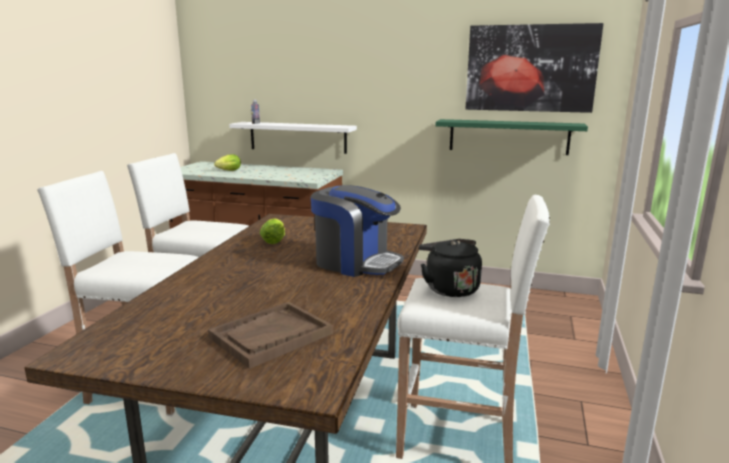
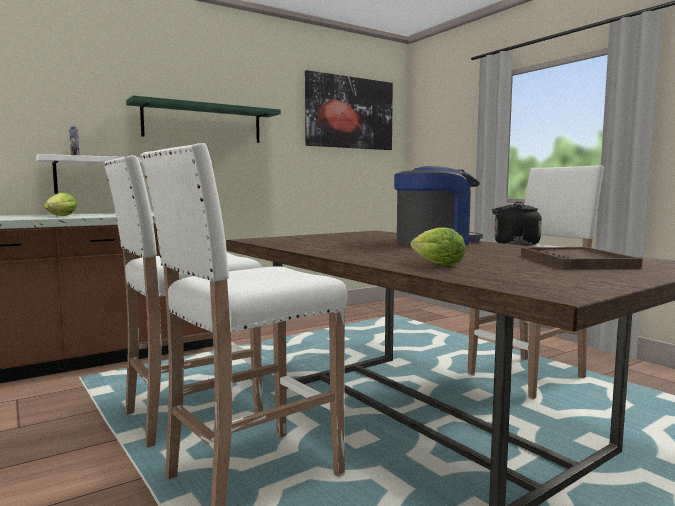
camera: 50 degrees left, 10 degrees down
lettuce [260,219,285,244] -> lettuce moved to [411,227,465,266]
green shelf [436,119,588,155] -> green shelf moved to [126,95,281,143]

